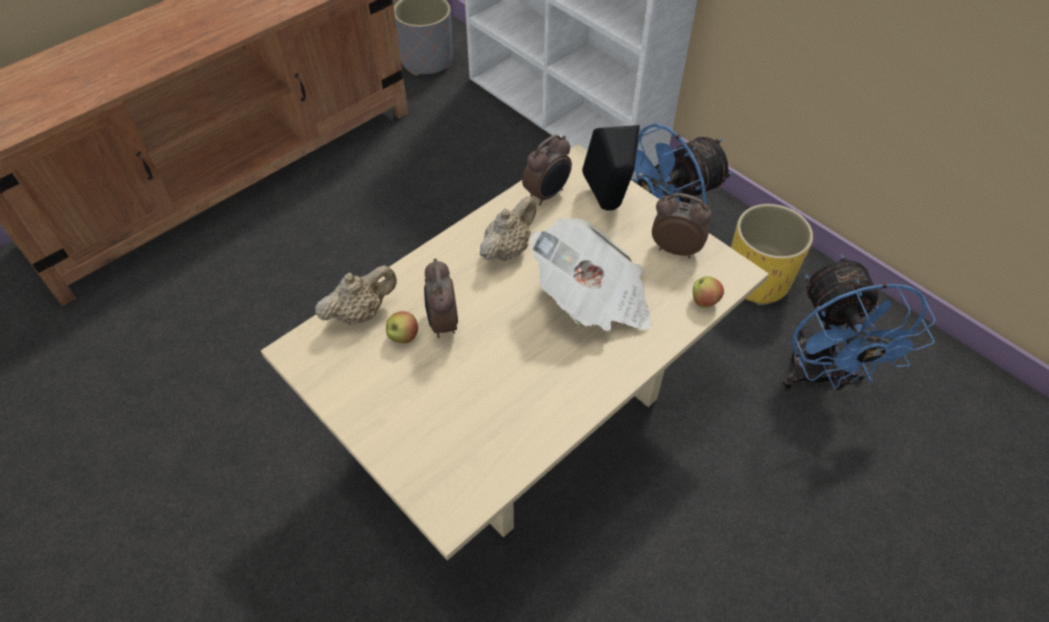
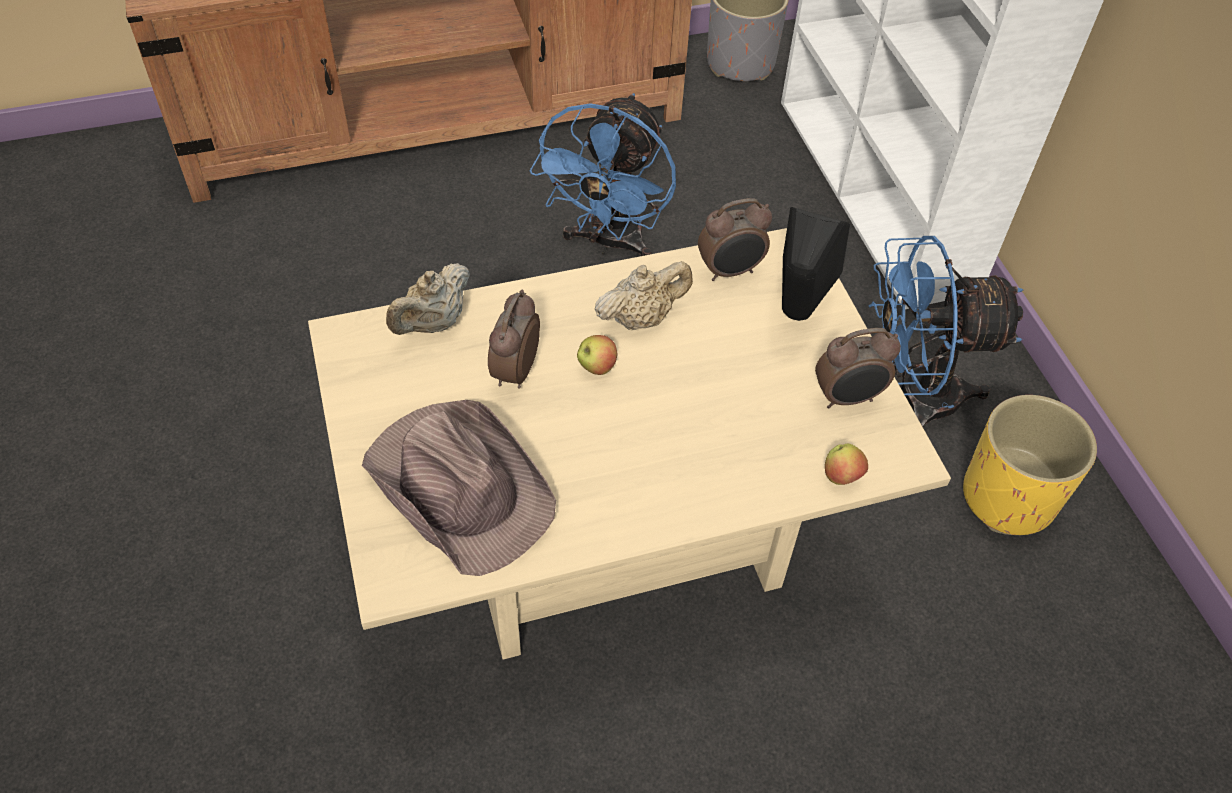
camera: 25 degrees right, 0 degrees up
beige teapot [315,265,397,325] -> beige teapot turned 135 degrees clockwise [386,263,470,335]
apple [386,311,418,343] -> apple moved to [577,335,617,375]
newspaper [530,218,652,331] -> none
alarm clock [652,193,712,258] -> alarm clock turned 120 degrees clockwise [815,328,901,408]
blue fan [782,254,936,390] -> blue fan moved to [530,93,676,256]
none -> brown hat [362,400,556,576]

